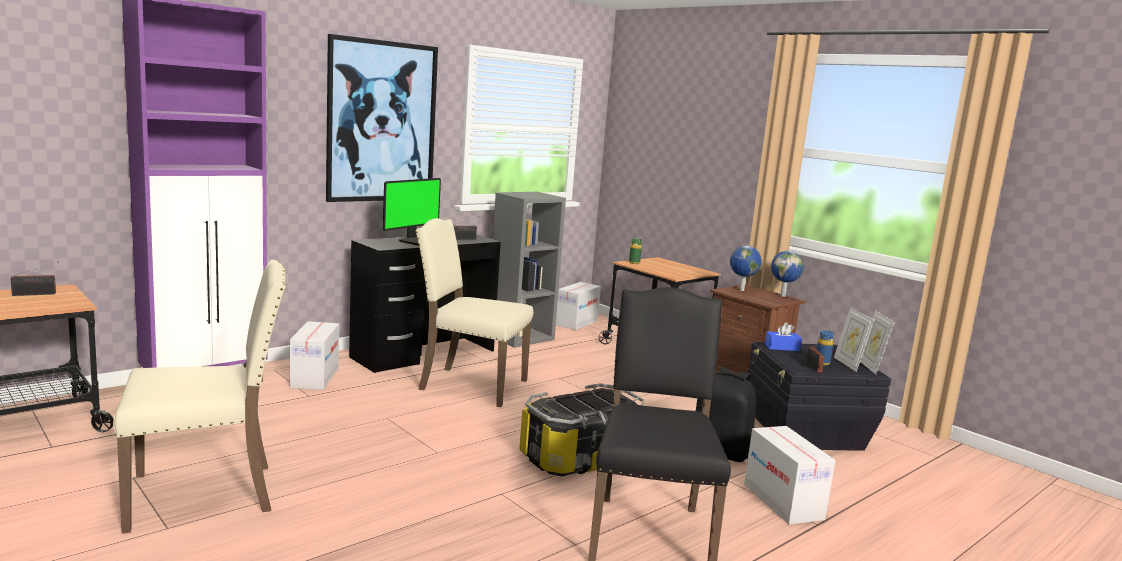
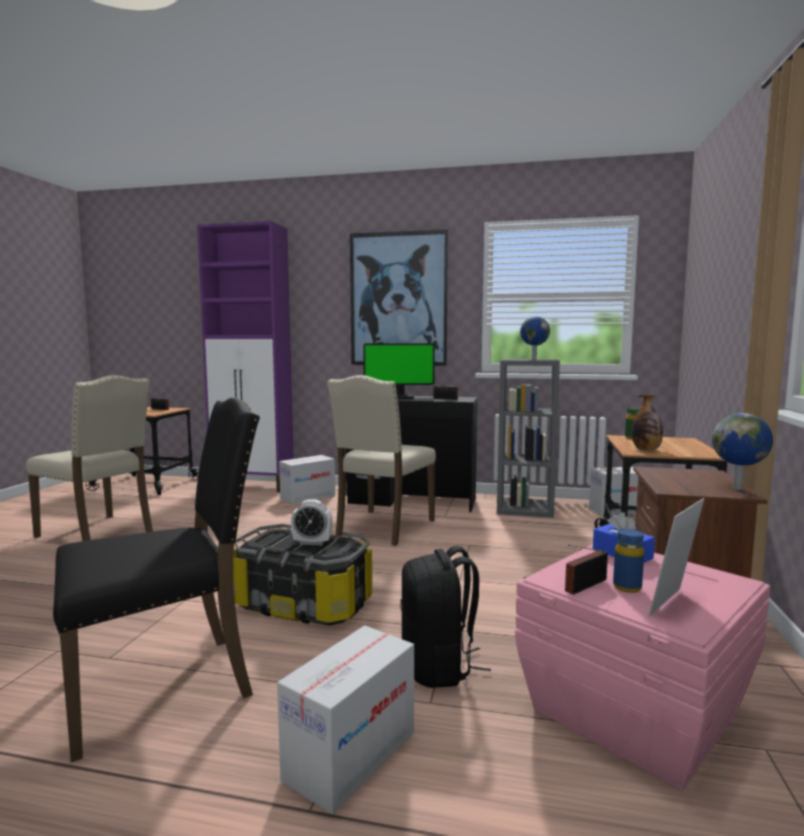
camera: 55 degrees right, 5 degrees down
beige chair [415,218,533,407] -> beige chair turned 135 degrees counterclockwise [327,375,436,546]
globe [730,246,762,291] -> globe moved to [520,316,550,359]
black storage box [748,342,891,451] -> pink storage box [515,544,770,790]
picture frame [860,310,895,374] -> none
none -> alarm clock [291,499,332,545]
none -> bottle [632,394,663,450]

